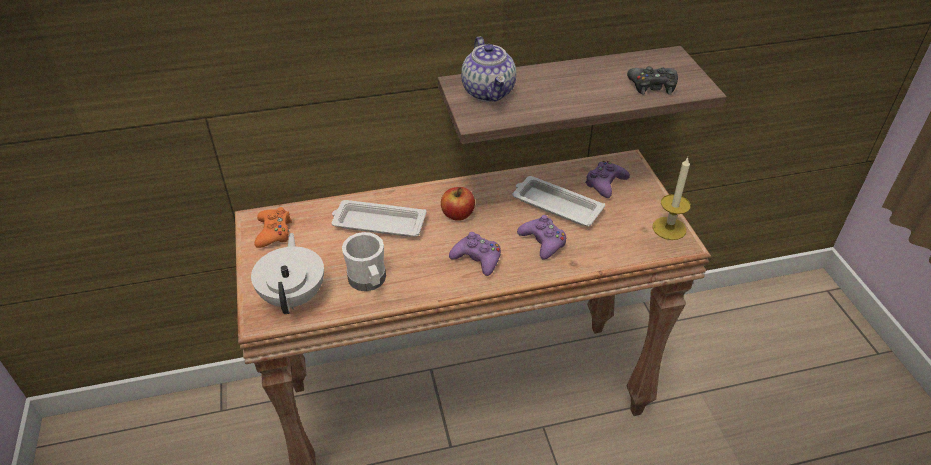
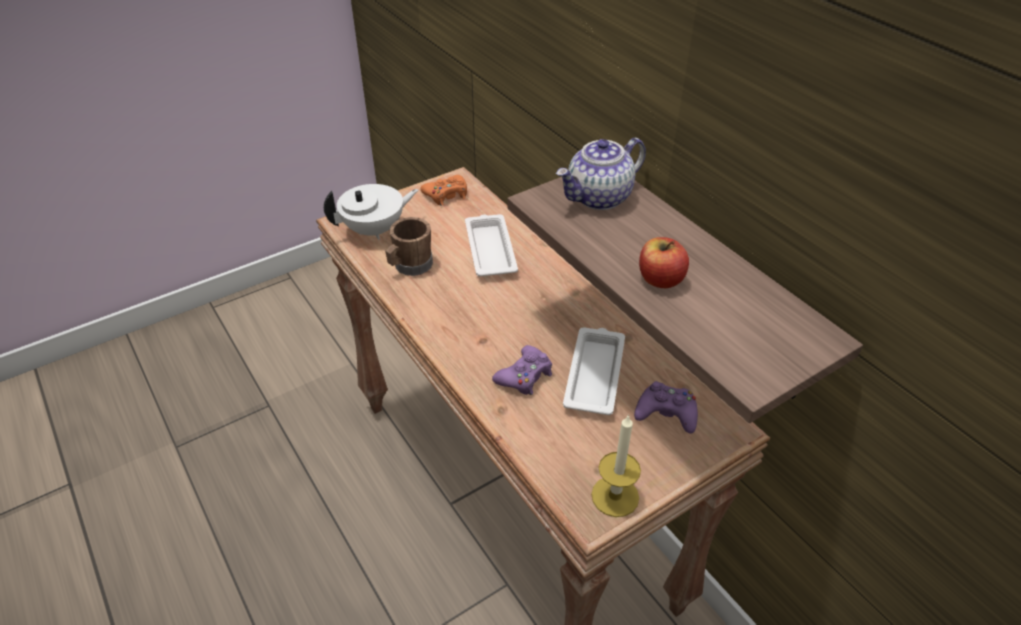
camera: 70 degrees right, 0 degrees up
white mug [342,232,386,291] -> brown mug [385,217,433,276]
apple [441,187,475,221] -> apple moved to [639,237,689,288]
purple game controller [449,232,501,276] -> none
black game controller [627,67,678,94] -> none

